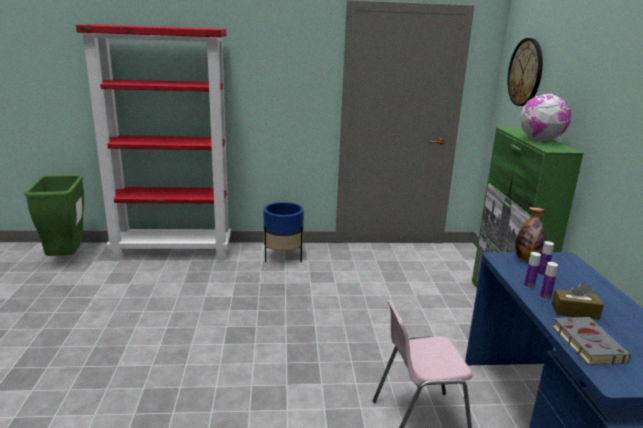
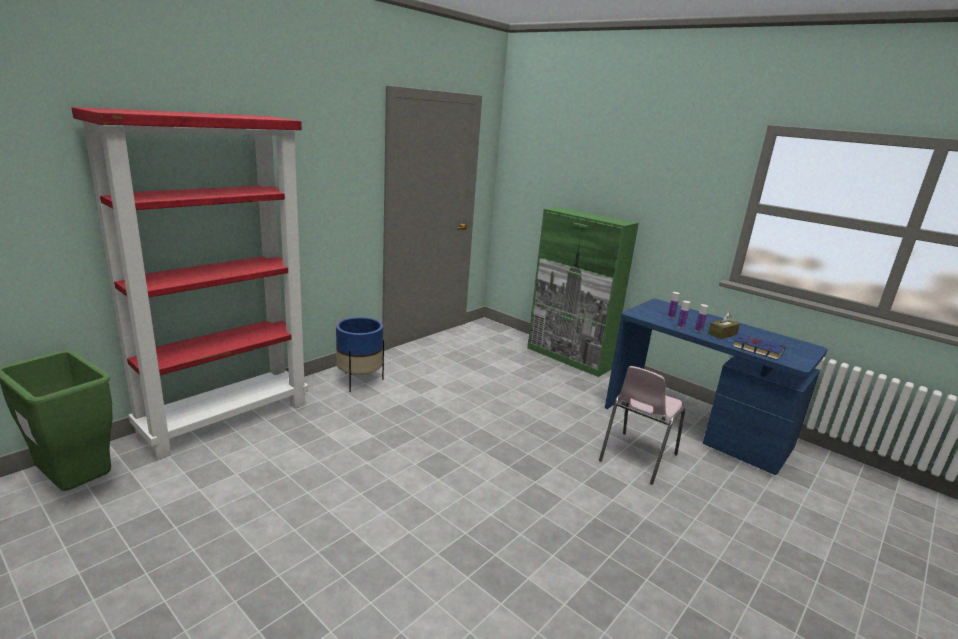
camera: 45 degrees left, 0 degrees up
wall clock [508,38,543,106] -> none
bottle [515,207,546,261] -> none
globe [520,94,571,141] -> none
grey book [552,317,631,365] -> blue book [728,334,786,360]

